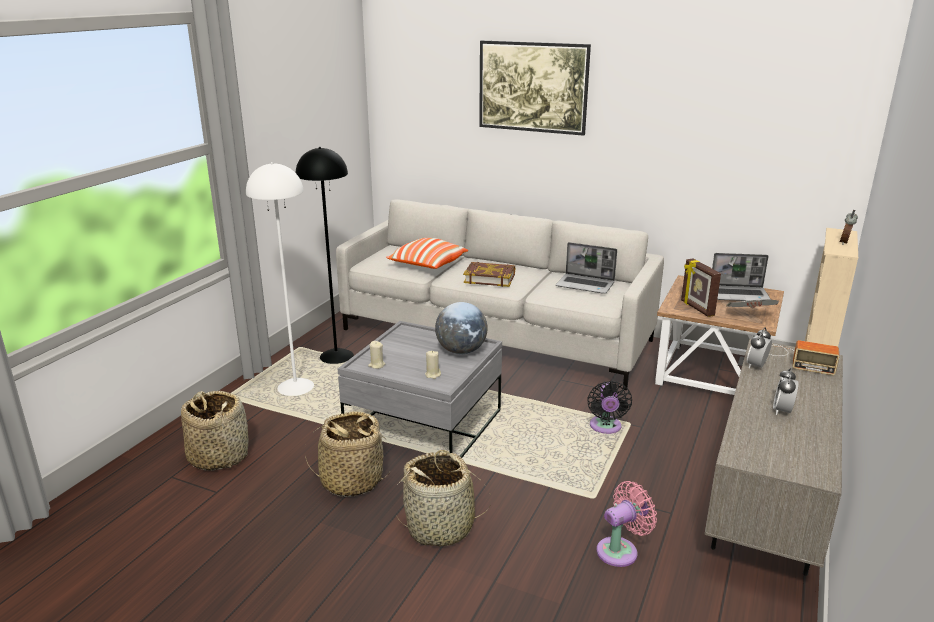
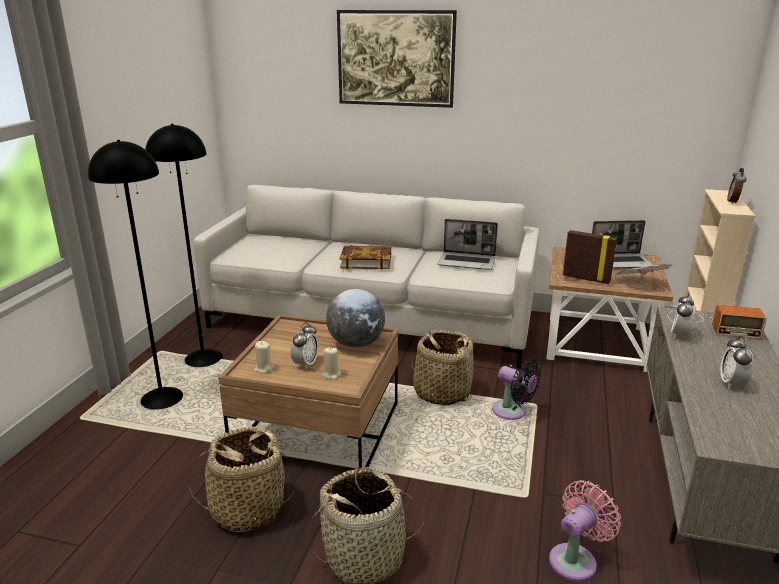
camera: 10 degrees left, 0 degrees up
basket [181,391,248,471] -> basket moved to [412,330,473,405]
white floor lamp [246,162,314,396] -> black floor lamp [88,140,183,410]
grey coffee table [338,321,502,464] -> brown coffee table [218,315,398,468]
pillow [386,238,468,269] -> none
black fan [587,381,632,434] -> black fan turned 45 degrees counterclockwise [492,359,541,420]
picture frame [681,259,721,317] -> picture frame turned 150 degrees clockwise [563,230,617,284]
none -> alarm clock [291,322,319,370]

